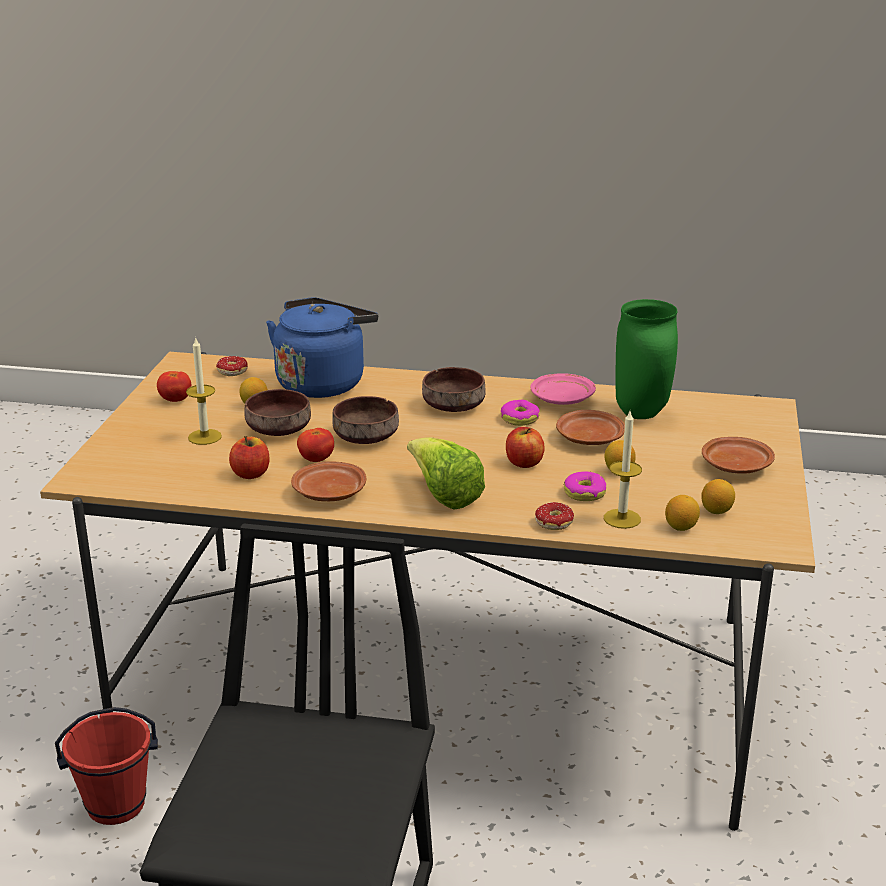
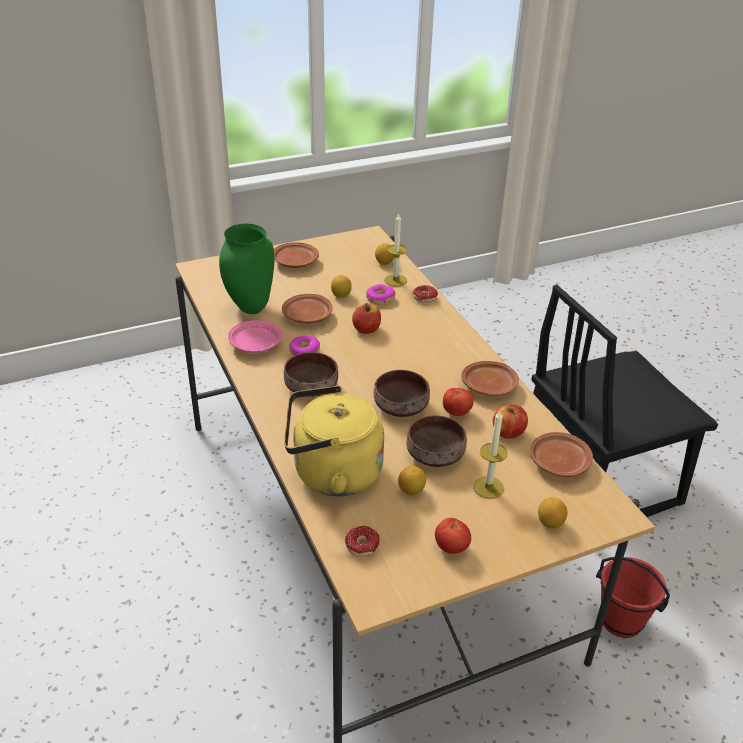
camera: 125 degrees left, 10 degrees up
blue kettle [266,297,378,398] -> yellow kettle [284,385,384,497]
lettuce [407,437,485,510] -> none
lemon [701,479,735,514] -> lemon moved to [538,497,567,529]
none -> brown plate [530,432,593,477]

